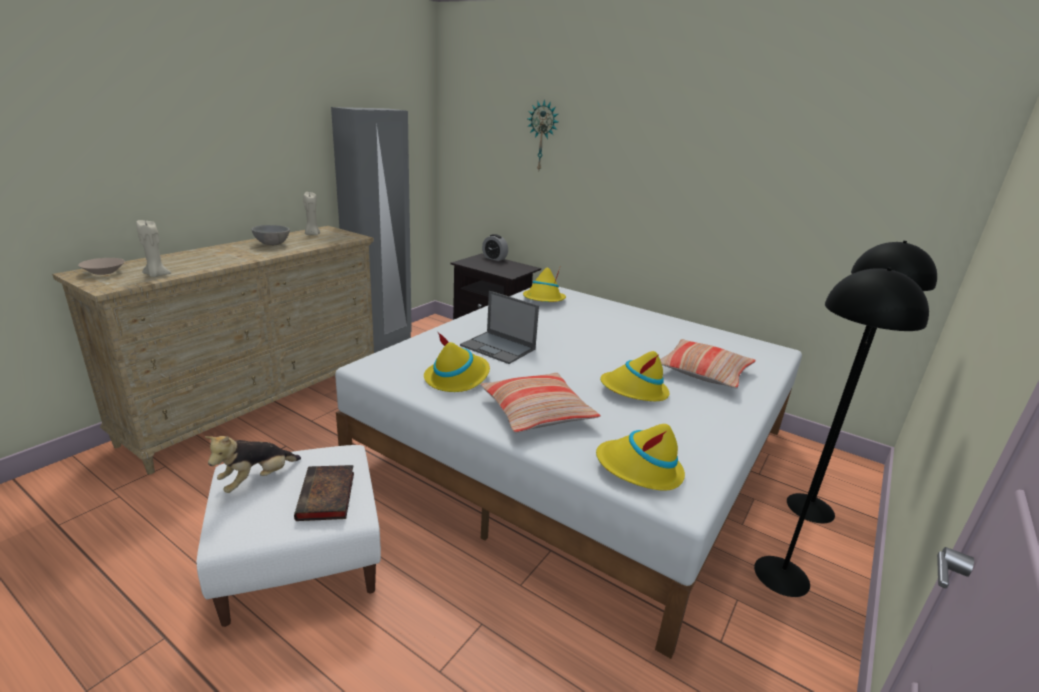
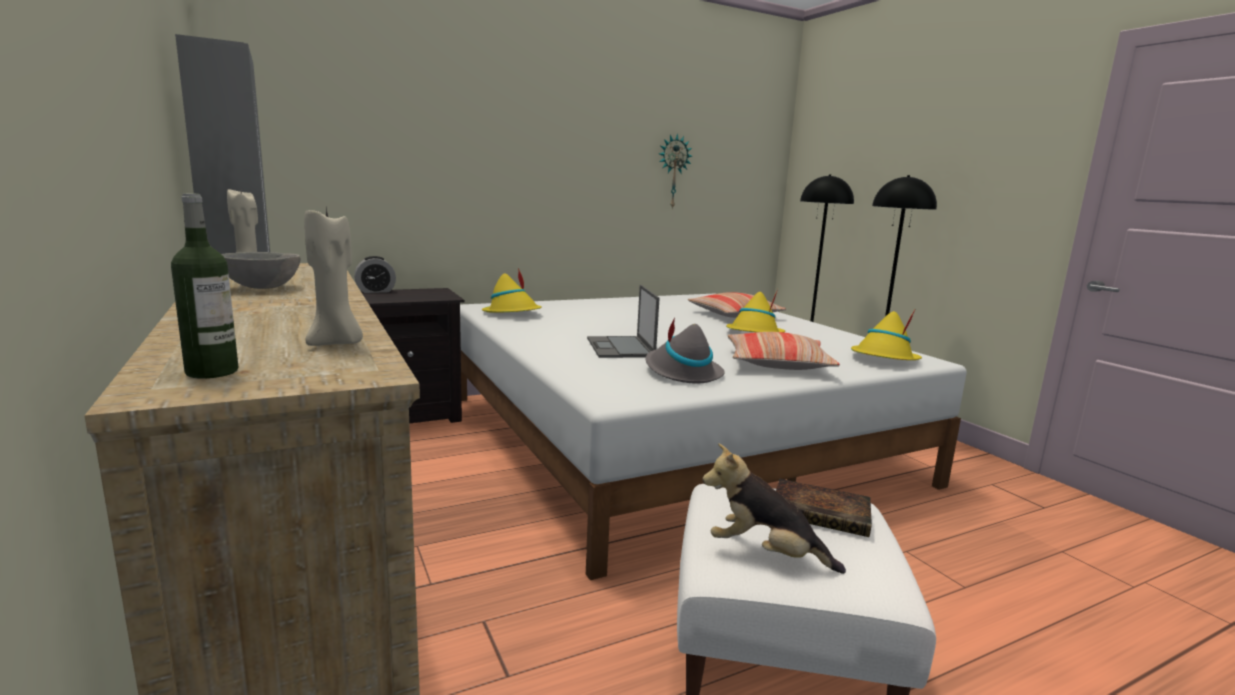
camera: 60 degrees left, 10 degrees down
beige bowl [78,258,125,275] -> bottle [171,193,238,378]
plush toy [205,436,301,493] -> plush toy turned 135 degrees clockwise [702,443,846,574]
yellow hat [424,332,490,392] -> grey hat [646,317,725,384]
laptop [460,291,539,364] -> laptop turned 105 degrees clockwise [587,285,660,358]
wall clock [527,99,558,170] -> wall clock moved to [659,133,692,209]

